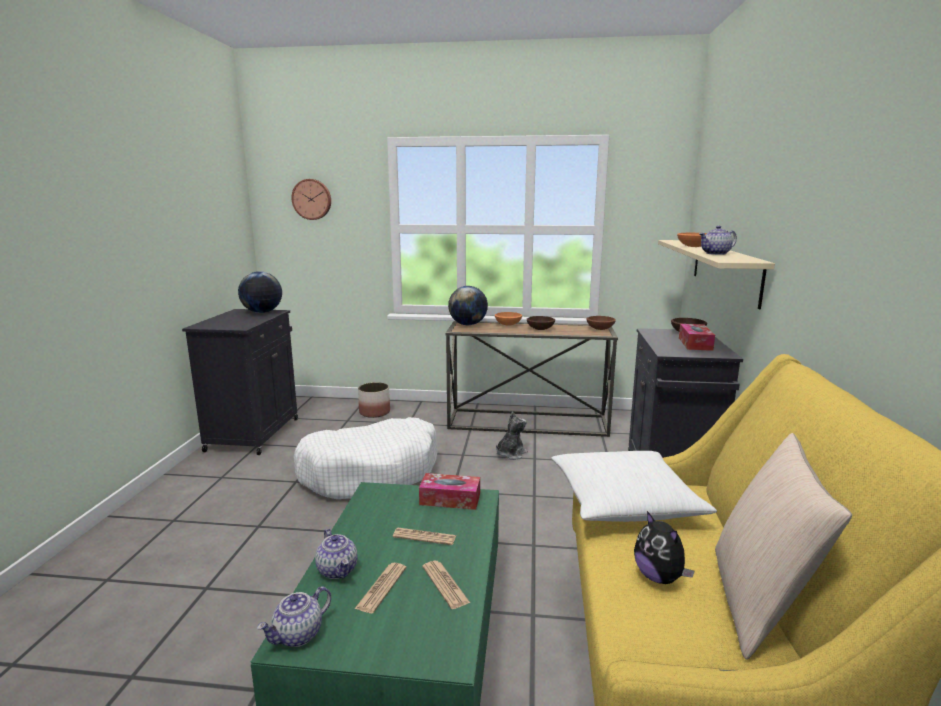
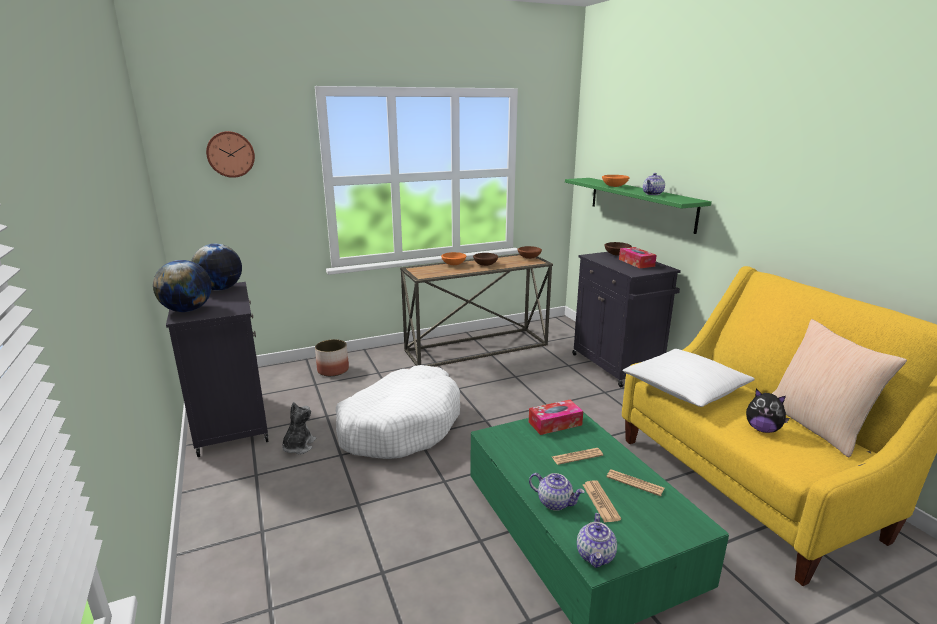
camera: 30 degrees left, 5 degrees up
globe [448,286,488,325] -> globe moved to [153,260,212,312]
plush toy [496,411,528,460] -> plush toy moved to [282,402,316,454]
beige shelf [658,240,775,309] -> green shelf [565,178,712,234]

